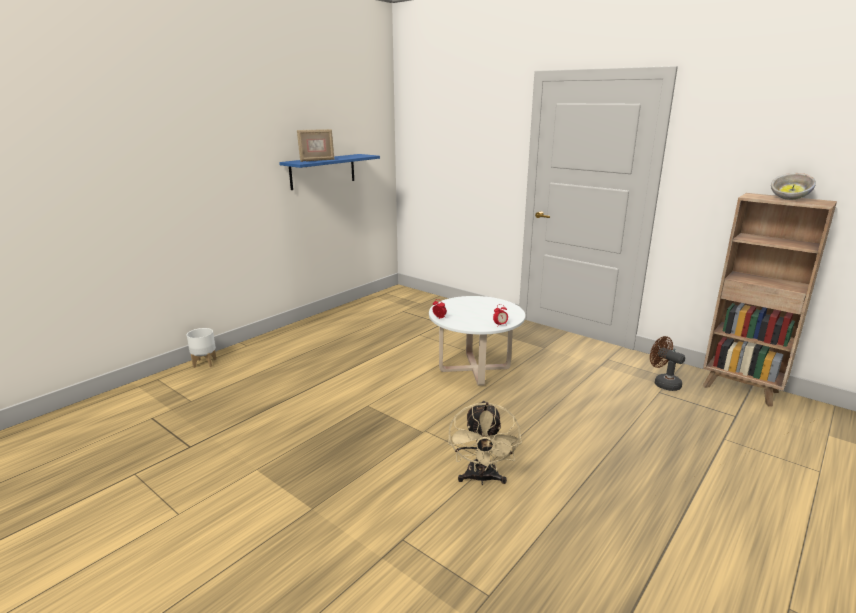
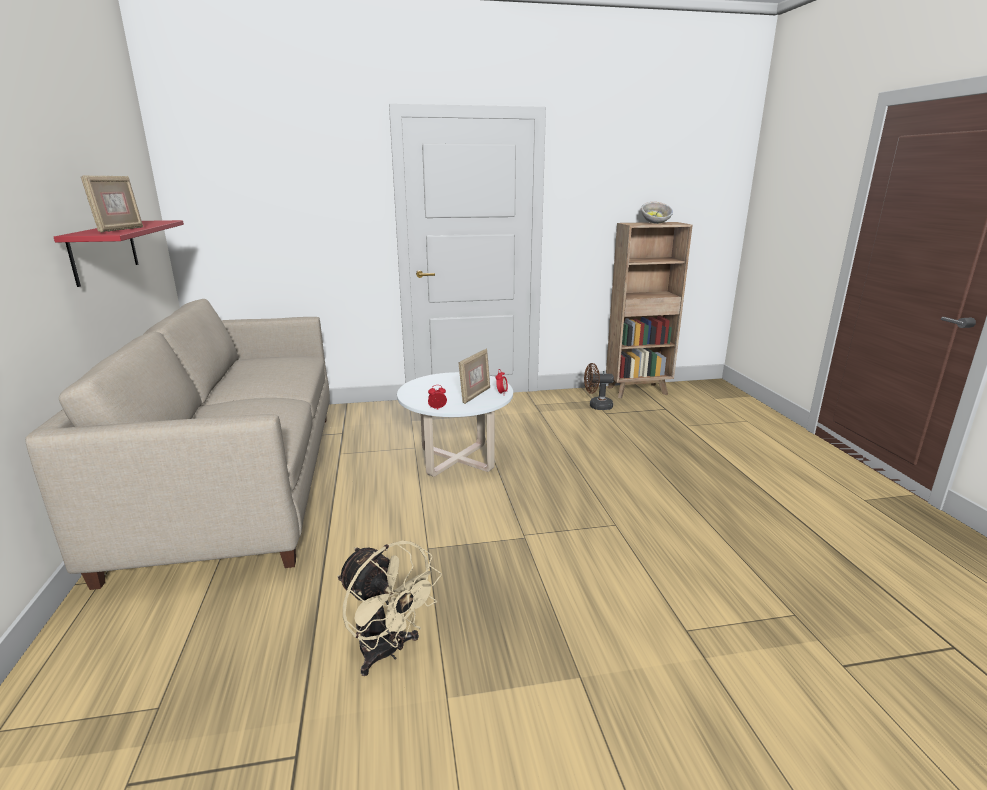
camera: 50 degrees left, 0 degrees up
white planter [187,328,216,368] -> none
blue shelf [279,154,380,190] -> red shelf [54,220,184,287]
beige fan [449,400,522,485] -> beige fan moved to [337,541,442,676]
none -> beige sofa [25,299,330,590]
none -> picture frame [458,349,490,404]

